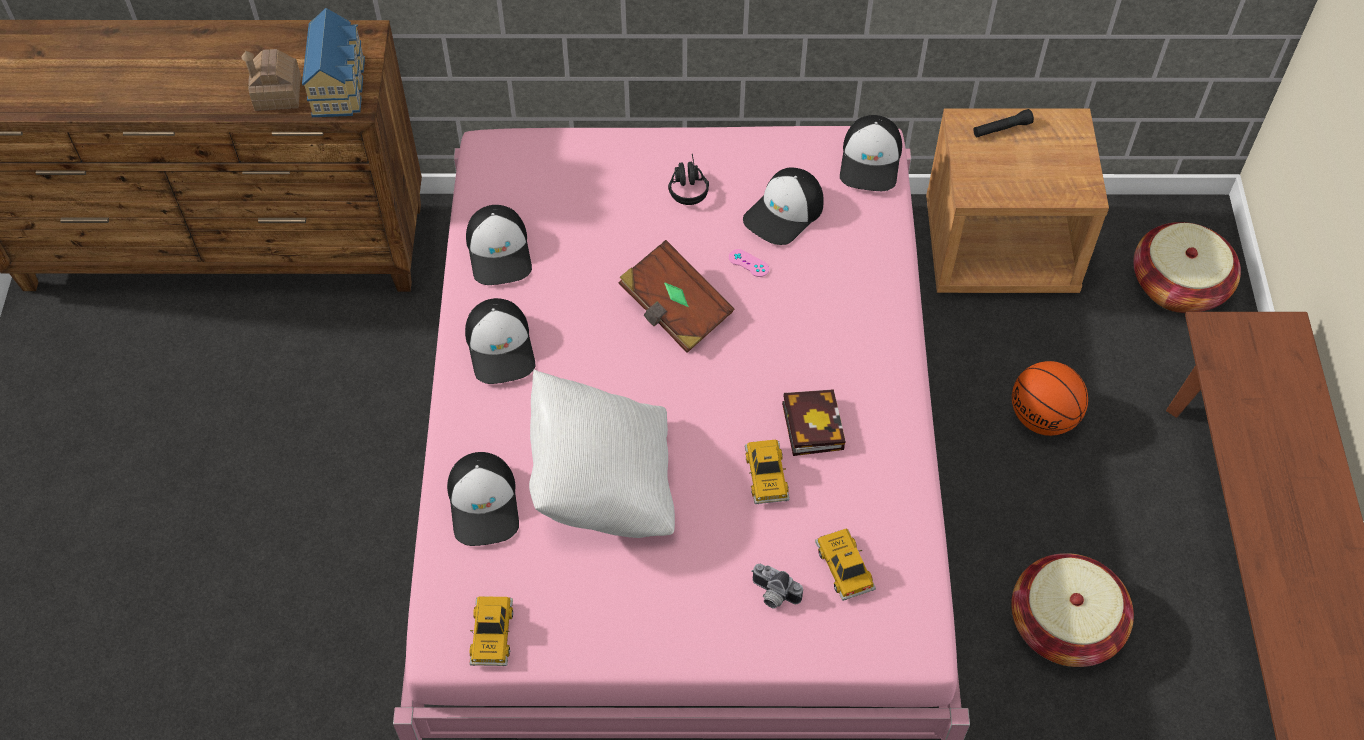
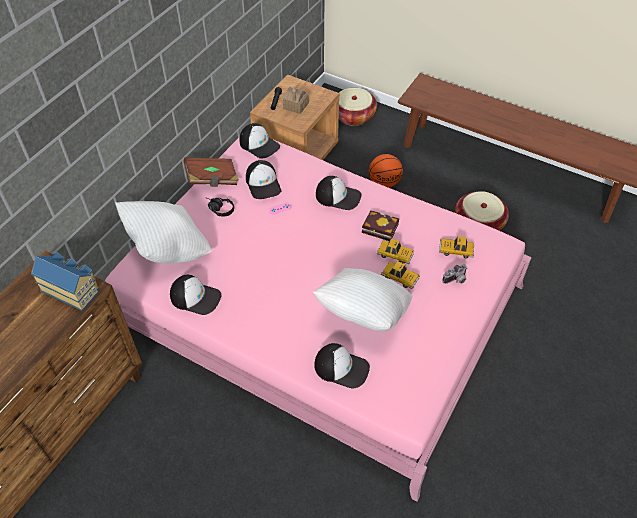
camera: 60 degrees left, 5 degrees down
toy house [241,49,301,111] -> toy house moved to [283,87,309,114]
cap [465,298,535,384] -> cap moved to [316,176,361,210]
toy car [469,596,514,666] -> toy car moved to [381,261,420,289]
brown book [619,240,735,353] -> brown book moved to [184,157,239,187]
none -> white pillow [115,201,212,264]

